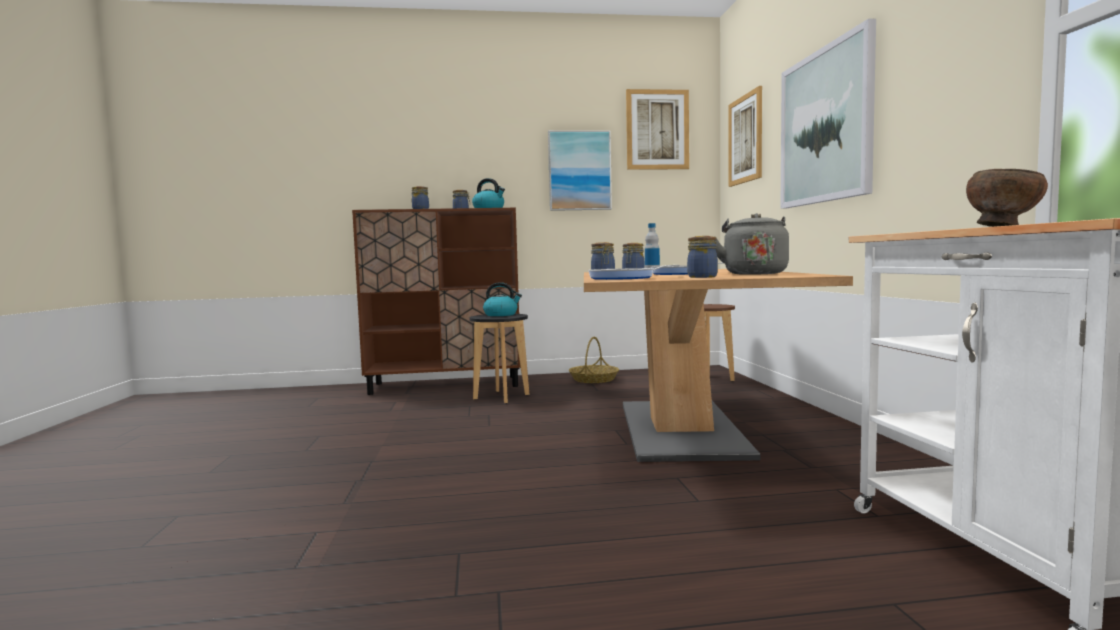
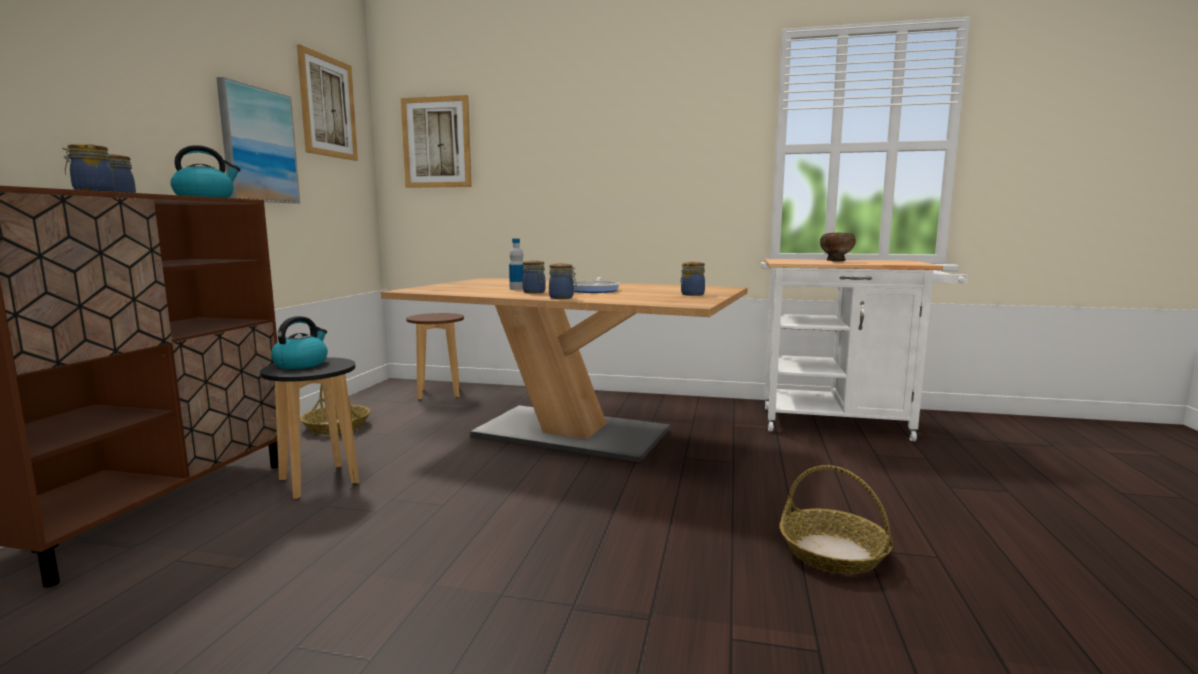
camera: 70 degrees left, 5 degrees up
frying pan [588,265,680,280] -> none
grey kettle [714,213,789,275] -> none
picture [780,18,876,209] -> none
none -> basket [780,465,893,574]

